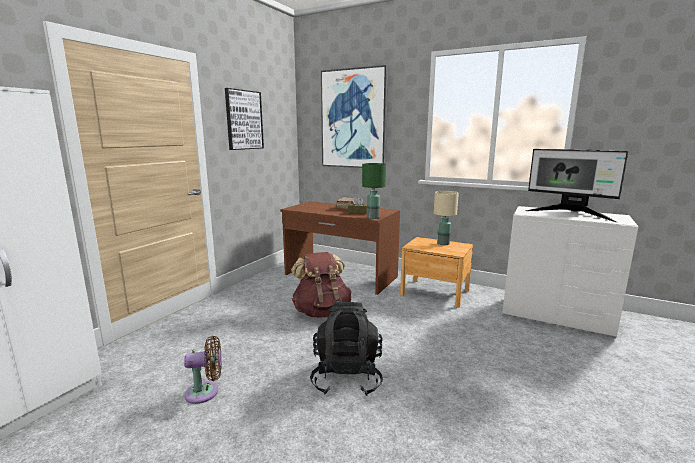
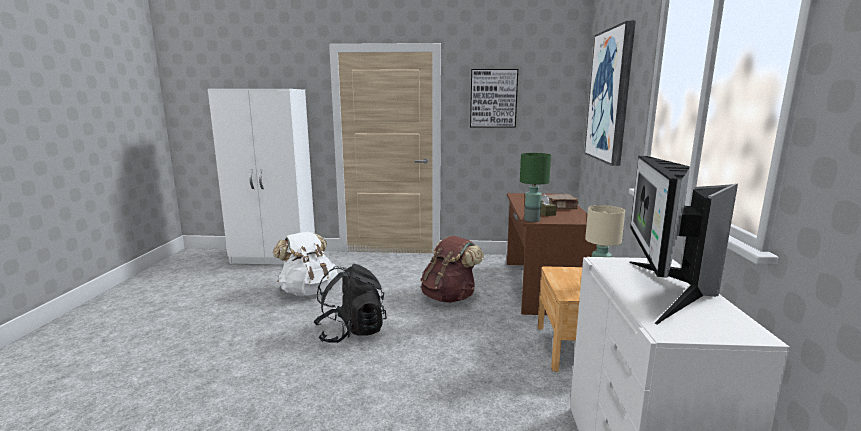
camera: 65 degrees right, 0 degrees up
brown fan [184,336,222,404] -> white backpack [273,231,338,296]

